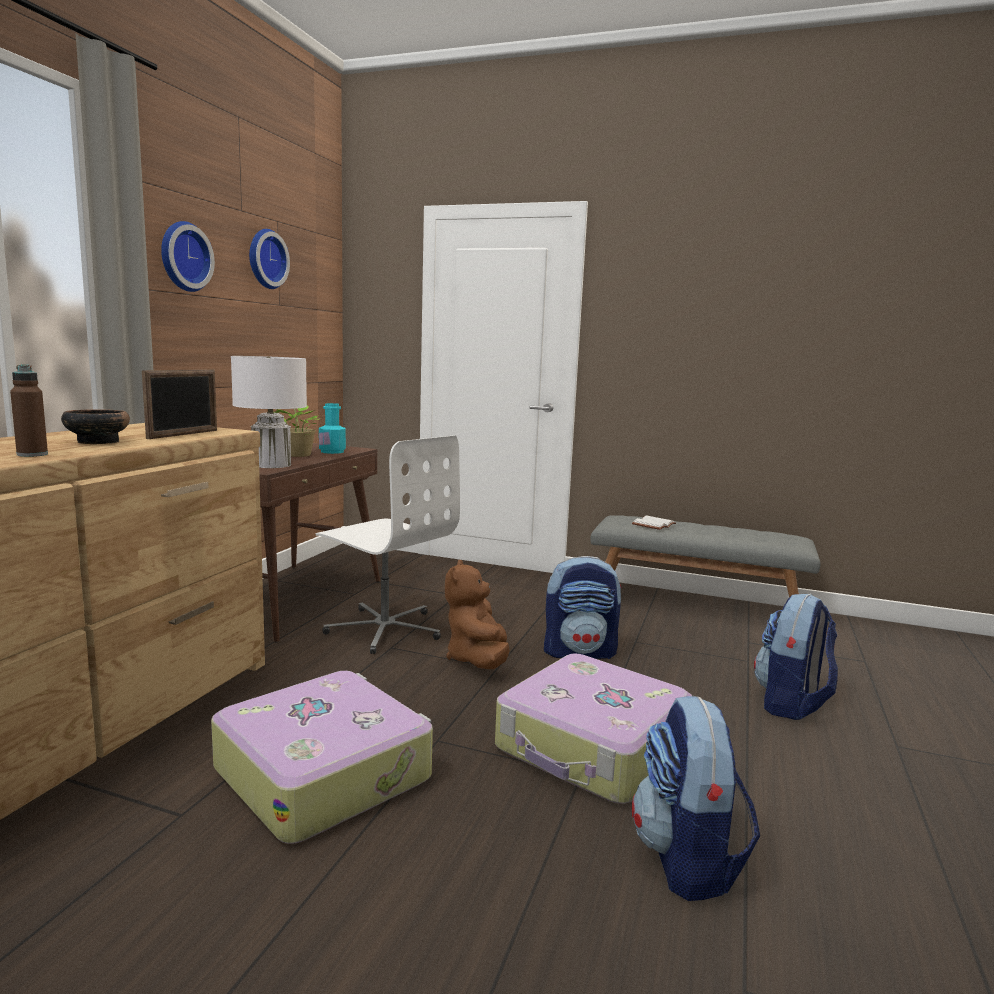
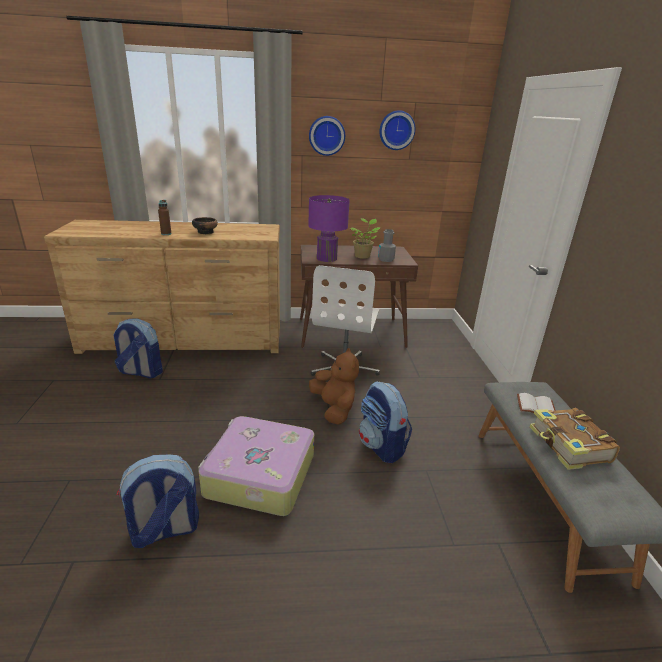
camera: 65 degrees right, 15 degrees up
picture frame [142,369,217,439] -> none
suitcase [211,671,433,844] -> none
white table lamp [231,356,307,468] -> purple table lamp [308,195,350,262]
turquoise bottle [319,403,346,454] -> grey bottle [378,229,396,262]
brown plush toy [445,560,509,669] -> brown plush toy turned 90 degrees clockwise [309,348,359,425]
backpack [754,593,838,720] -> backpack moved to [113,318,163,379]
none -> book [530,408,620,470]

